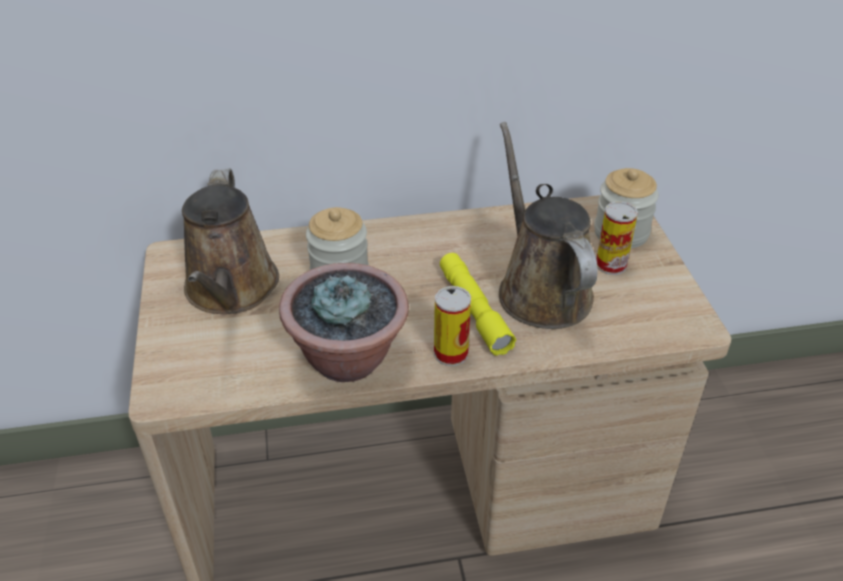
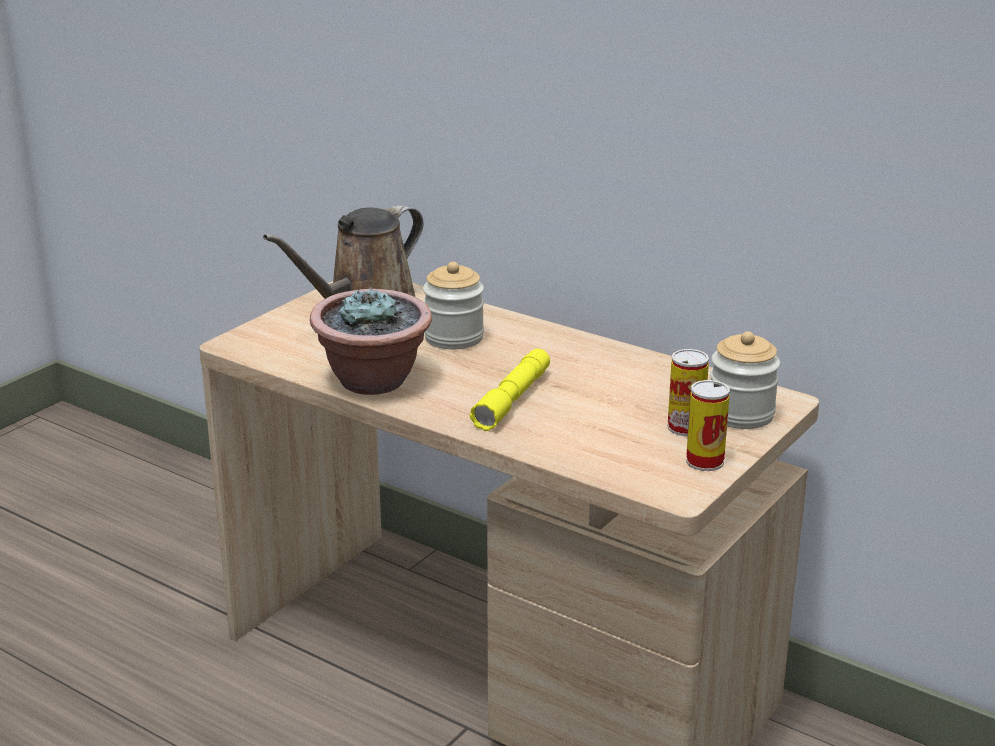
camera: 45 degrees right, 15 degrees down
can [434,286,471,366] -> can moved to [686,380,730,471]
brown watering can [499,122,598,329] -> none

